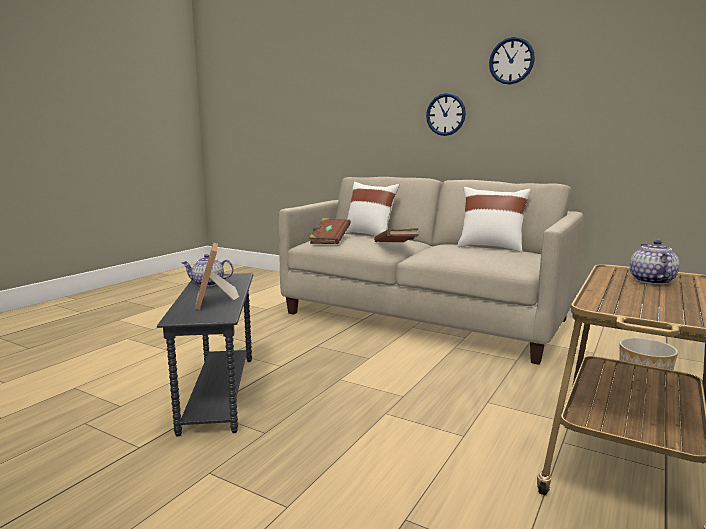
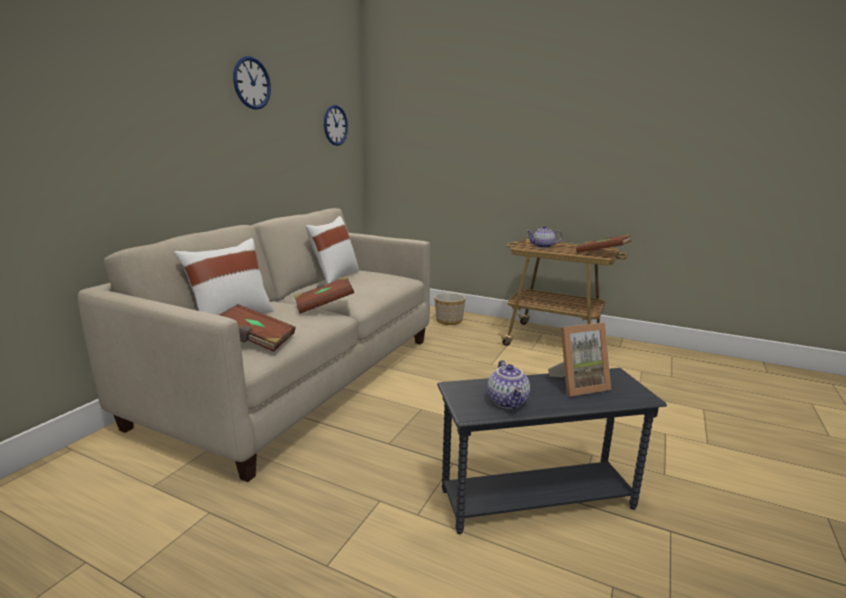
camera: 95 degrees left, 5 degrees up
wall clock [426,93,466,136] -> wall clock moved to [324,105,348,146]
none -> brown book [576,234,631,253]

